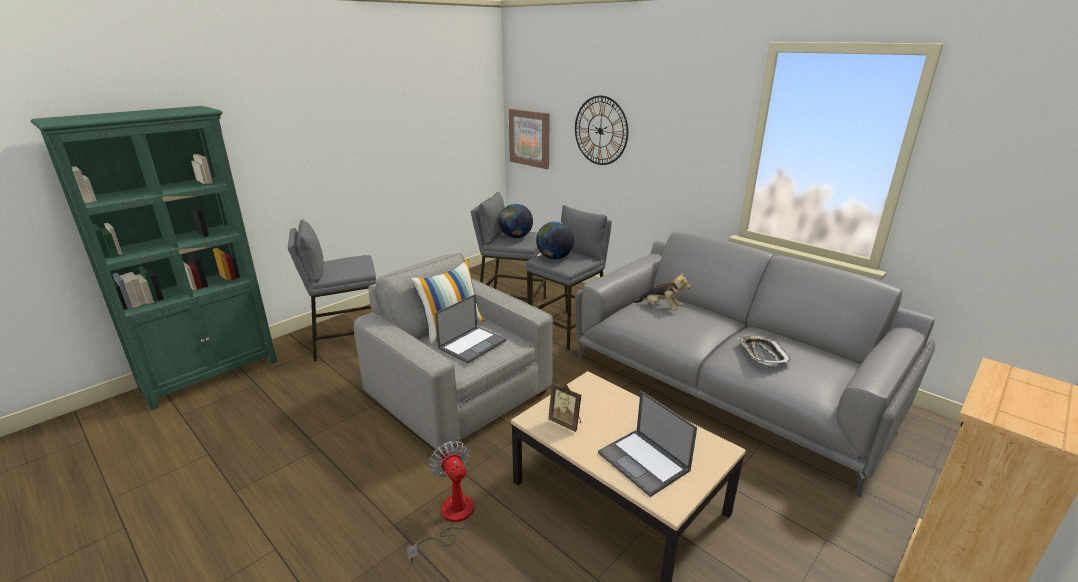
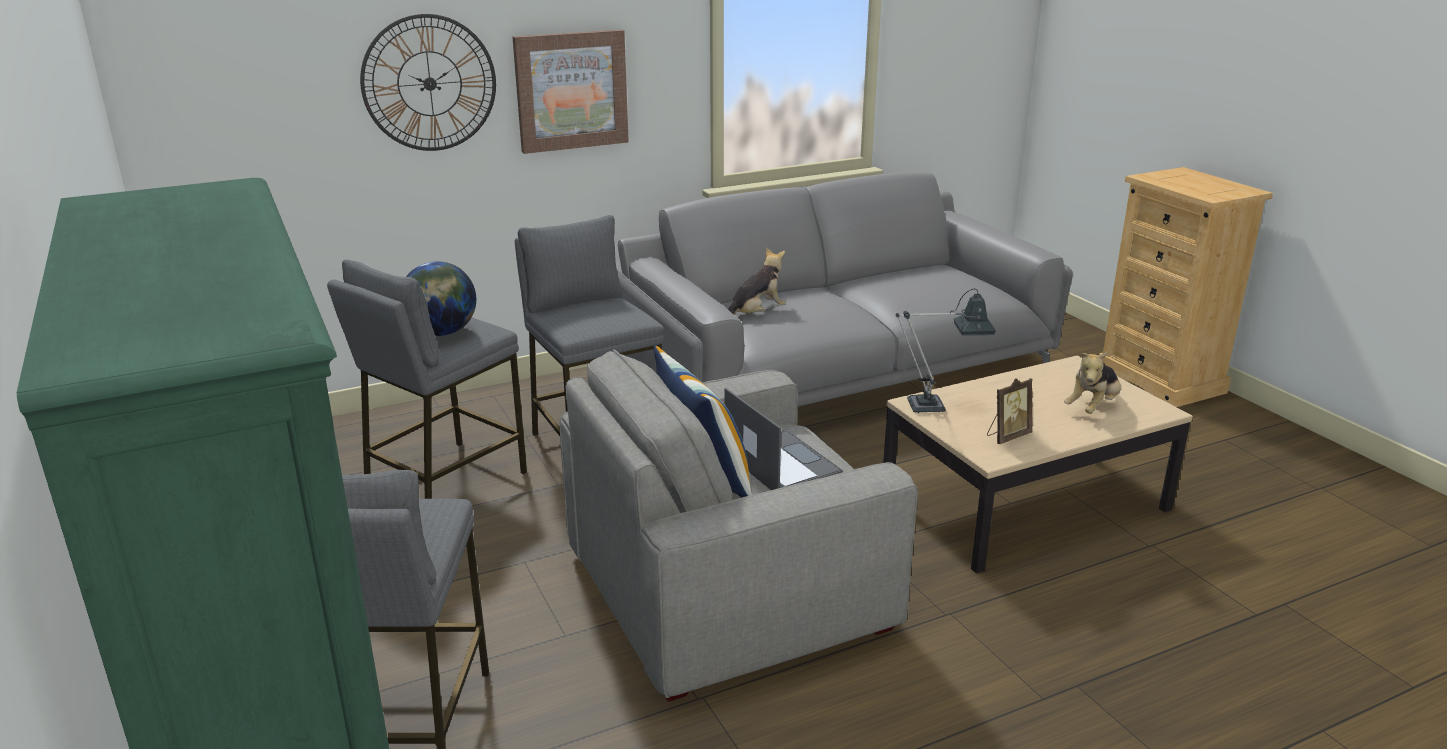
camera: 70 degrees left, 0 degrees up
fan [407,441,474,563] -> none
picture [509,109,550,169] -> picture moved to [513,30,629,154]
globe [536,221,574,259] -> none
laptop [598,391,697,497] -> plush toy [1064,352,1121,414]
tray [738,336,792,366] -> none
none -> table lamp [896,289,996,413]

